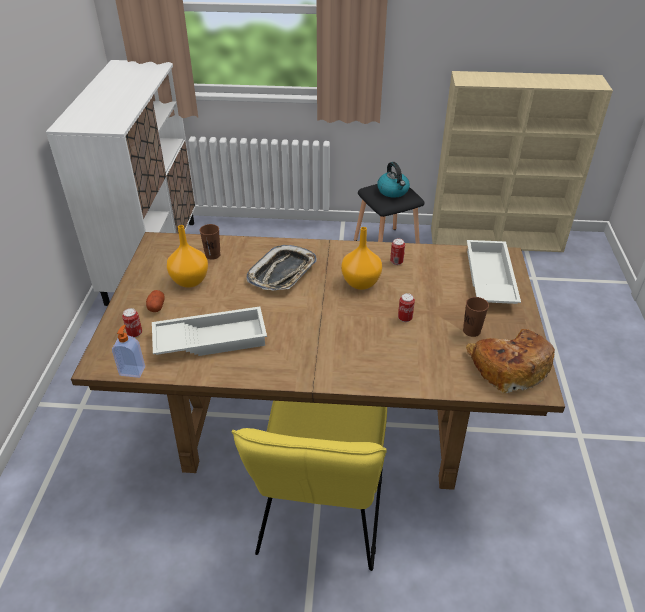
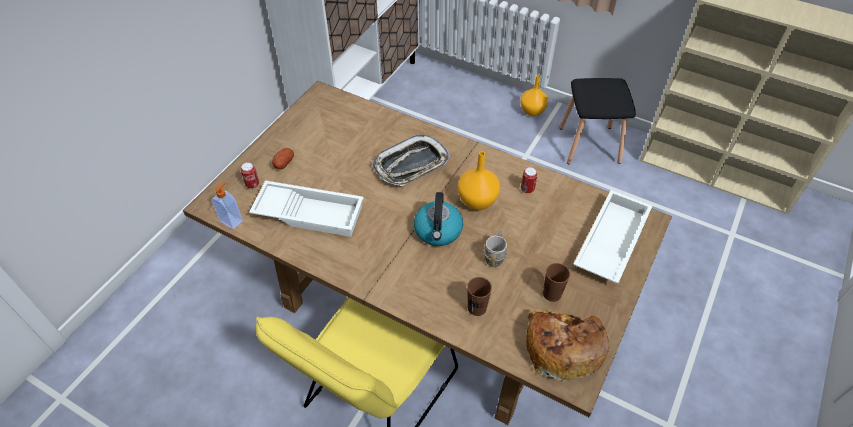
camera: 25 degrees right, 10 degrees up
orange vase [167,225,208,288] -> orange vase moved to [520,75,548,116]
brown cup [200,224,221,260] -> brown cup moved to [467,277,492,316]
kettle [377,162,410,198] -> kettle moved to [414,192,463,246]
can [398,293,415,322] -> grey mug [484,231,507,267]

